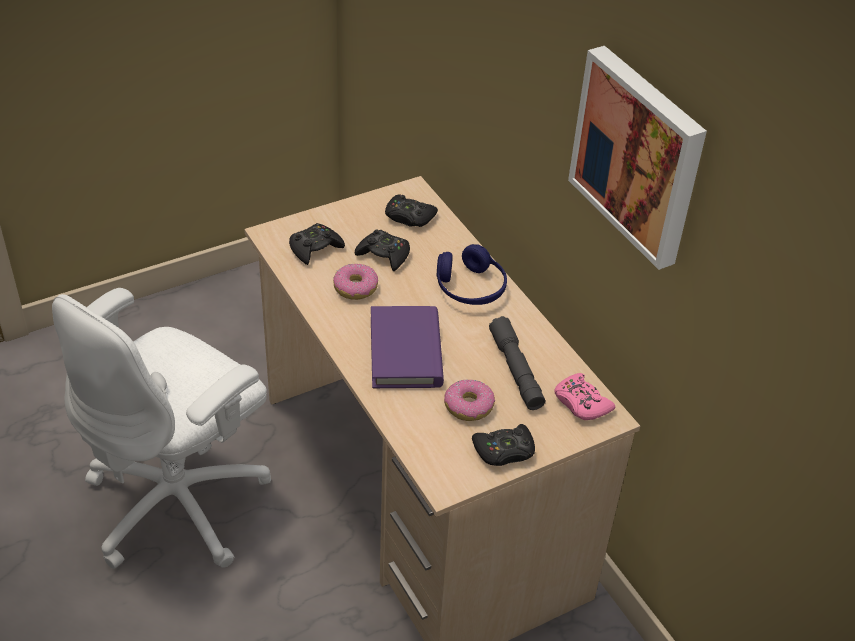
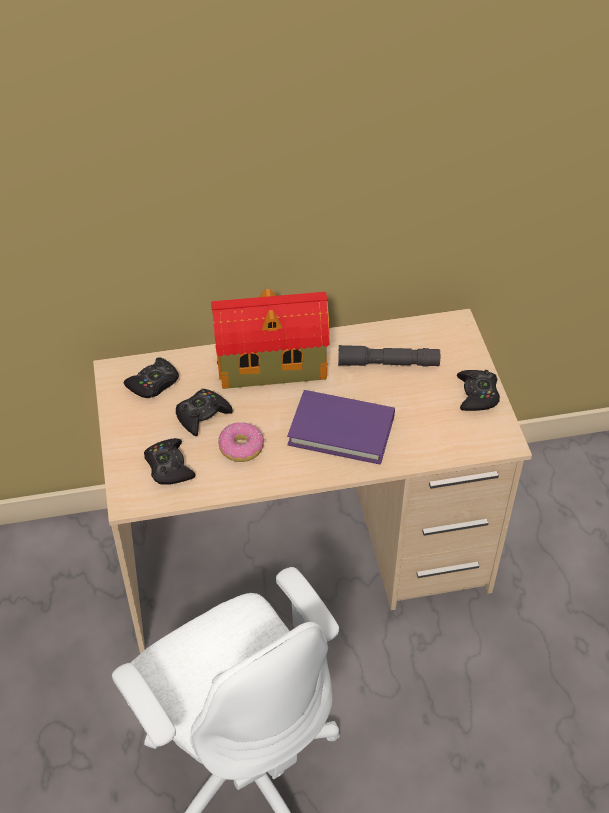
camera: 70 degrees left, 5 degrees up
blue headphones [436,244,507,305] -> toy house [211,289,330,389]
donut [444,379,495,421] -> none
pink game controller [554,373,615,420] -> none
picture [568,46,707,270] -> none

